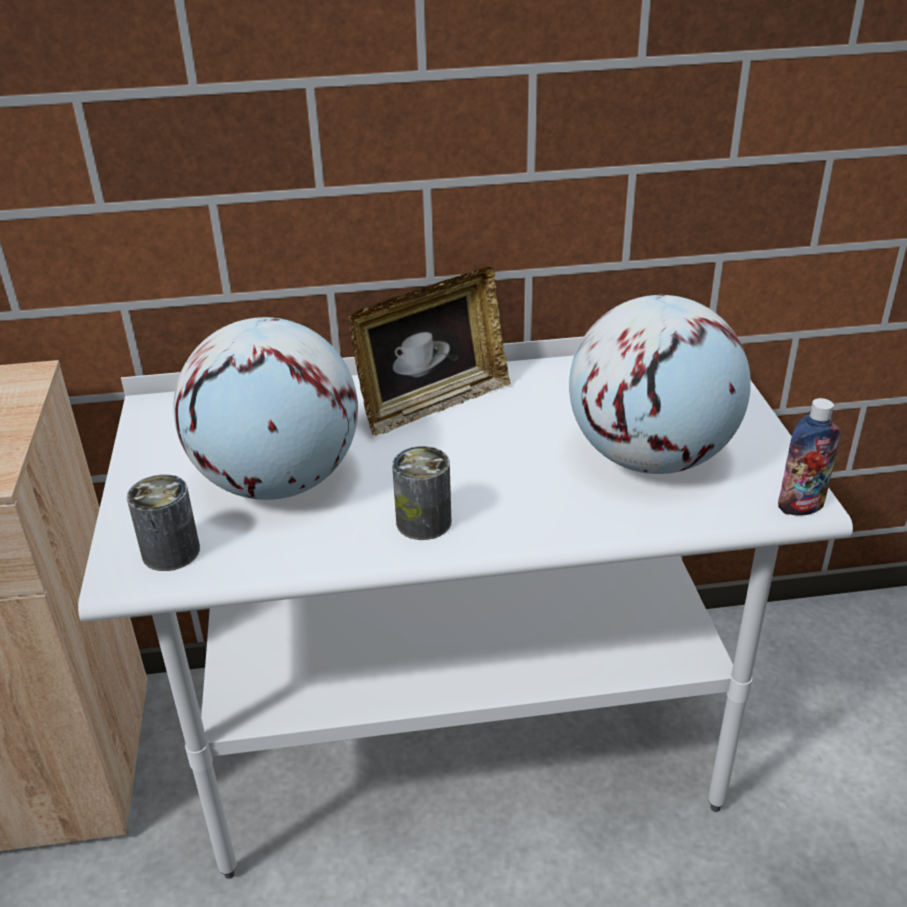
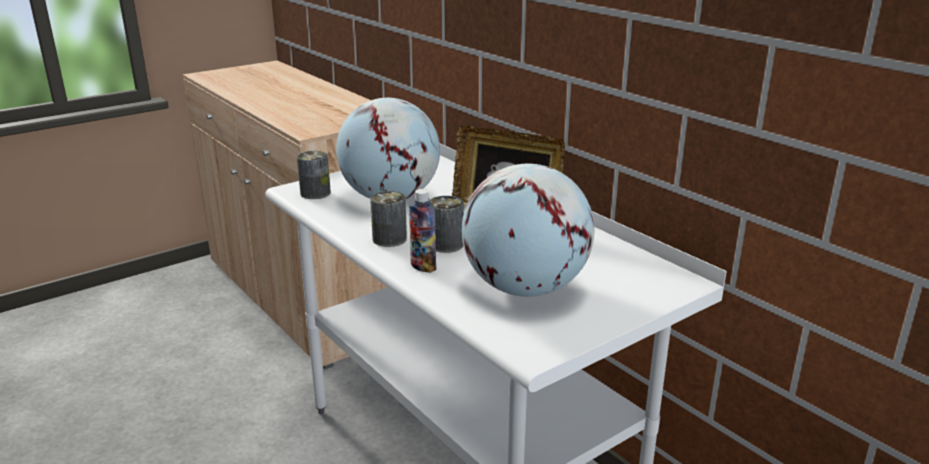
camera: 60 degrees right, 10 degrees down
bottle [778,398,841,516] -> bottle moved to [409,189,436,273]
none -> can [429,196,464,253]

